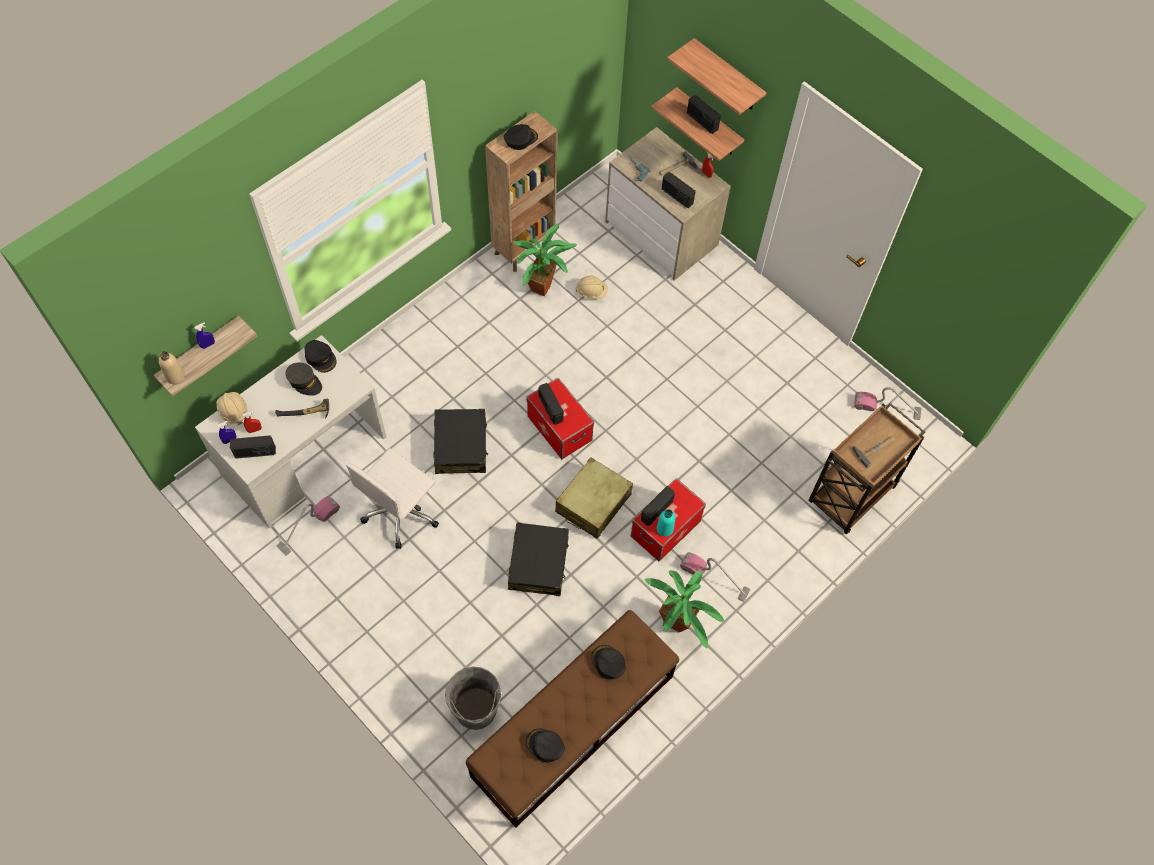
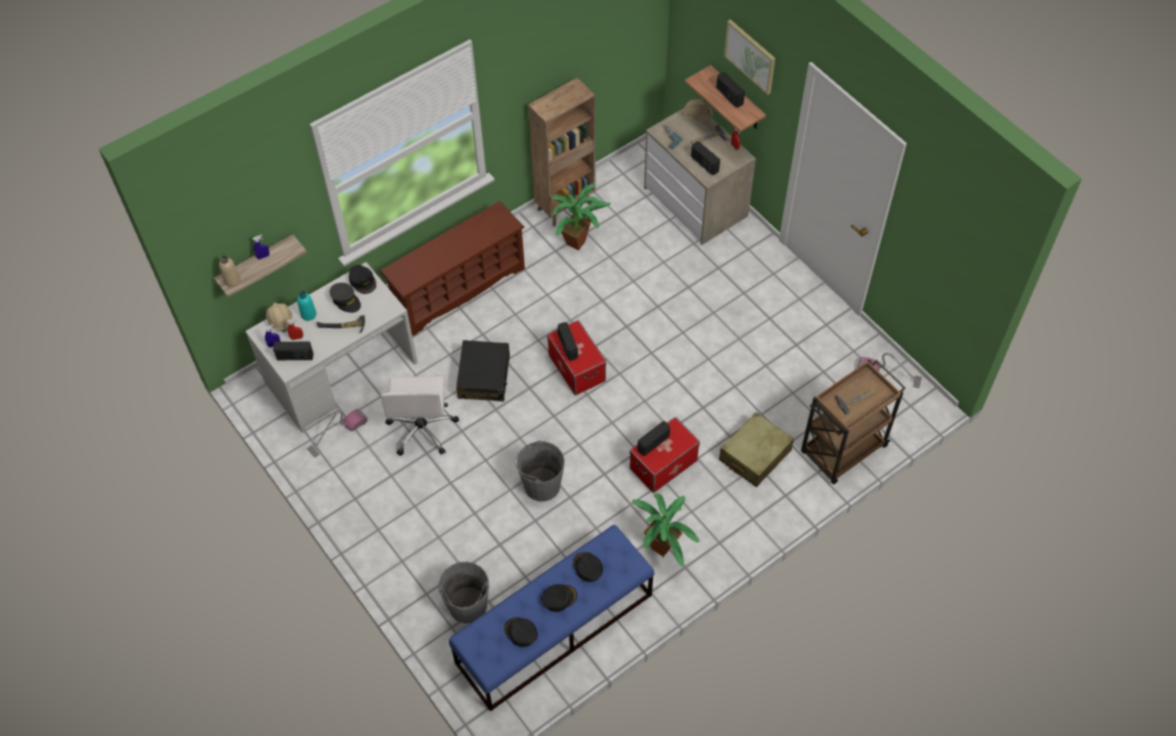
camera: 10 degrees right, 5 degrees down
white office chair [346,448,439,549] -> white office chair turned 45 degrees counterclockwise [381,376,459,456]
brown bench [466,610,679,828] -> blue bench [449,525,654,712]
black cap [504,124,538,150] -> black cap moved to [541,584,577,612]
black suitcase [508,522,569,596] -> grey bucket [514,440,564,502]
beige suitcase [555,457,633,539] -> beige suitcase moved to [719,412,794,487]
beige hard hat [575,276,608,299] -> beige hard hat moved to [682,99,713,121]
turquoise bottle [657,509,675,537] -> turquoise bottle moved to [297,291,317,321]
shelf [667,38,767,115] -> picture [724,19,775,95]
vacuum cleaner [680,552,750,602] -> none
none -> brown shoe rack [379,201,525,336]

